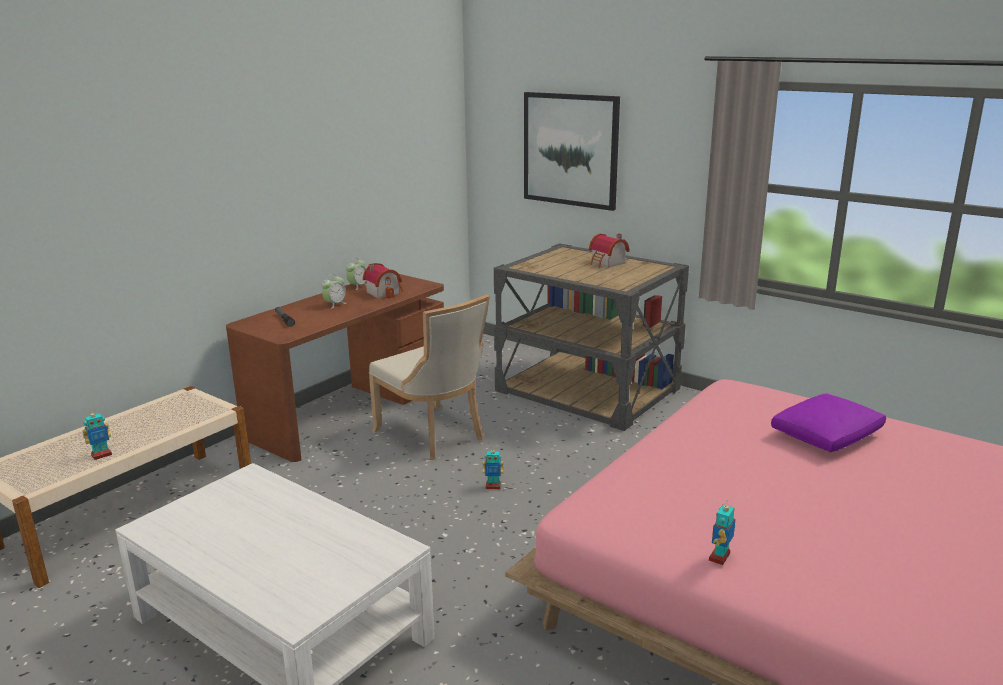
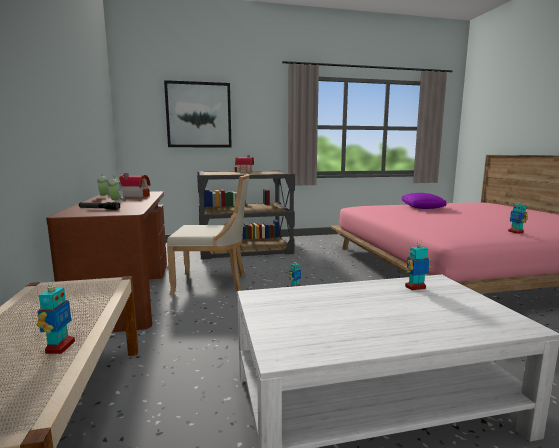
camera: 50 degrees left, 10 degrees down
none -> toy robot [405,240,431,290]

